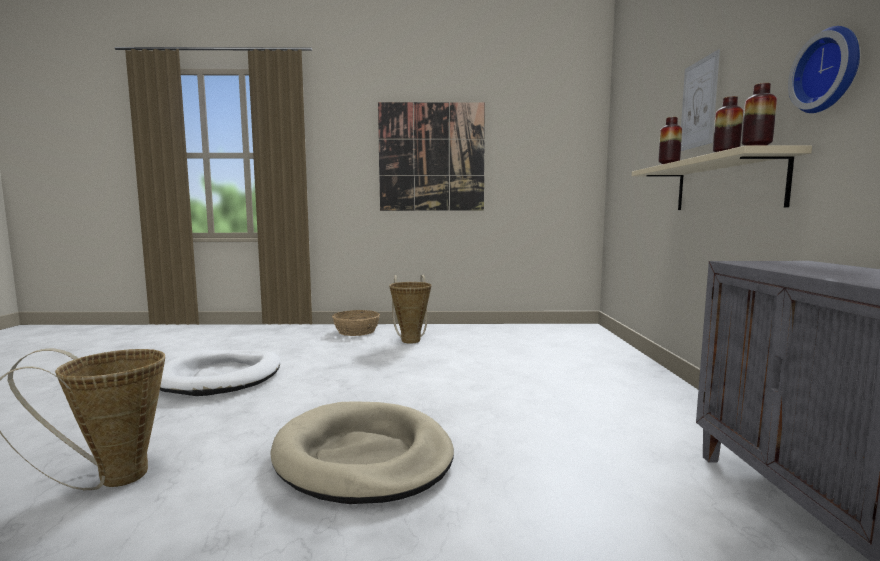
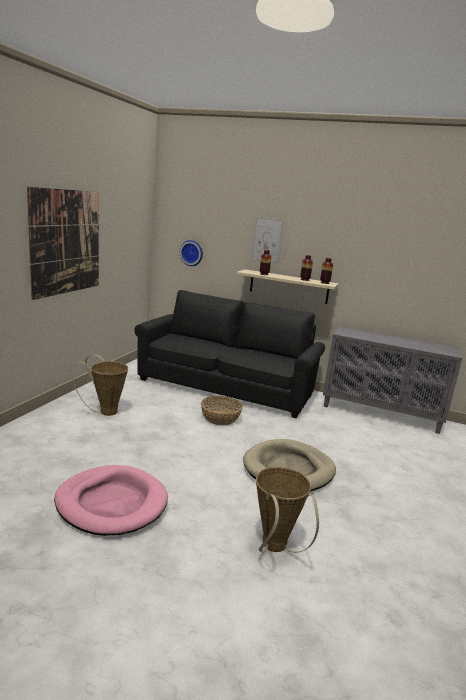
camera: 70 degrees left, 10 degrees up
white dog bed [160,350,280,396] -> pink dog bed [54,465,168,536]
basket [332,310,380,336] -> basket moved to [201,396,243,425]
wall clock [788,26,860,113] -> wall clock moved to [180,240,203,266]
none -> black sofa [134,290,325,418]

